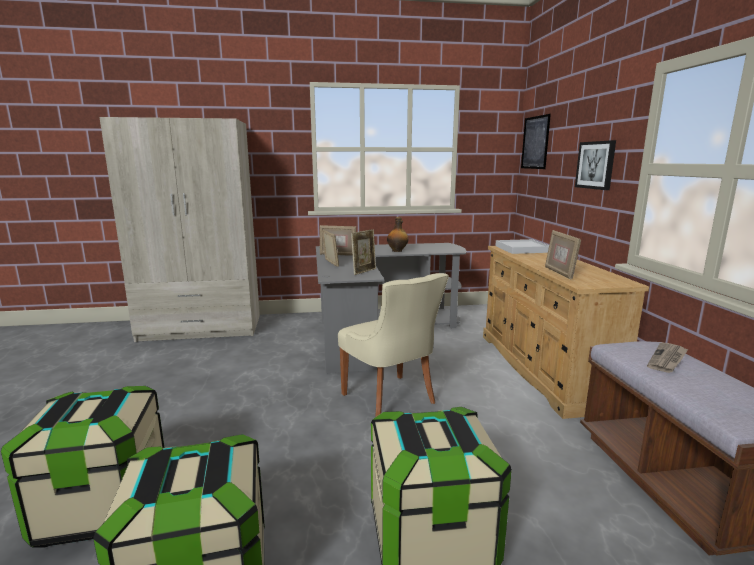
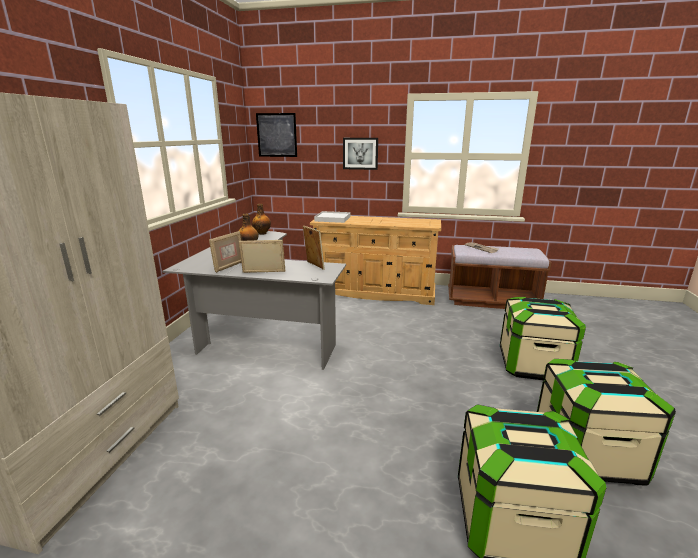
camera: 70 degrees left, 5 degrees up
beige chair [338,273,449,417] -> none
picture frame [545,230,581,279] -> none
none -> bottle [252,204,271,235]

